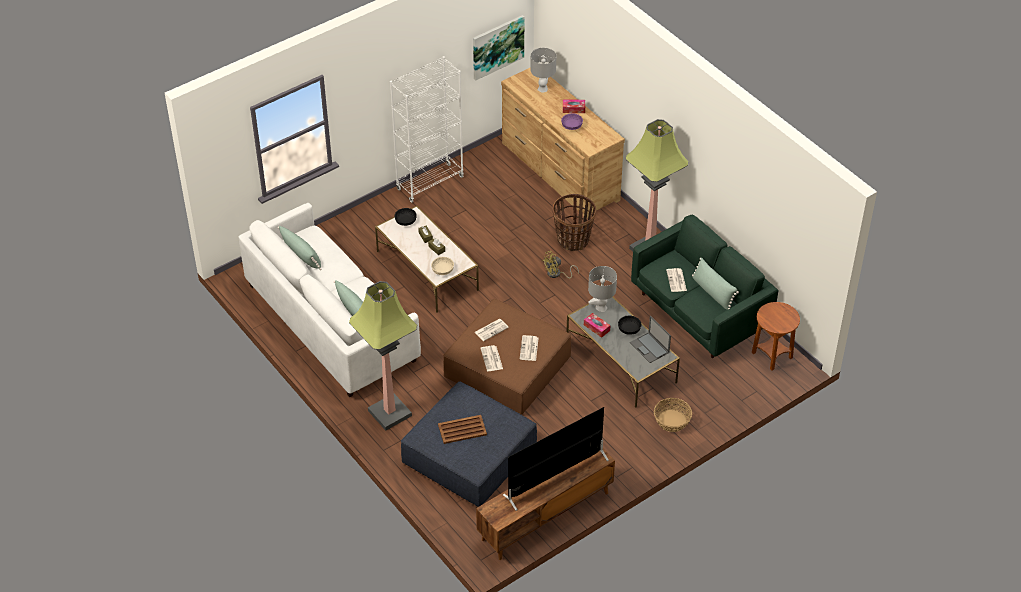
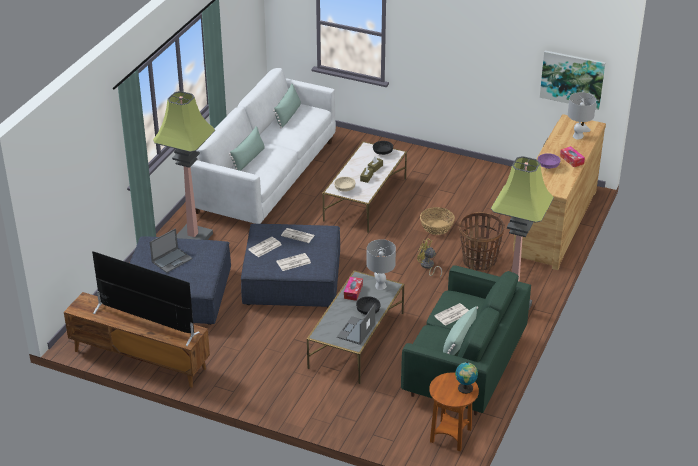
camera: 60 degrees right, 10 degrees down
white bookcase [390,56,464,203] -> none
brown tray [438,415,487,444] -> laptop [150,228,193,273]
brown ottoman [443,299,571,415] -> blue ottoman [241,224,340,307]
basket [654,398,692,432] -> basket moved to [420,207,455,235]
none -> globe [455,362,478,394]

